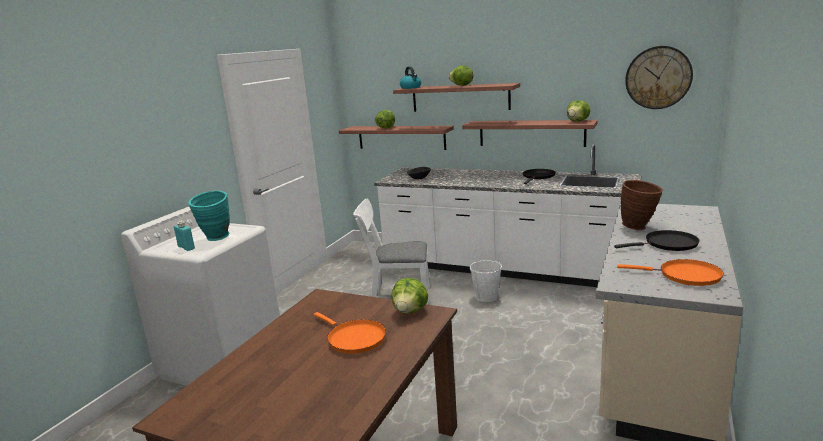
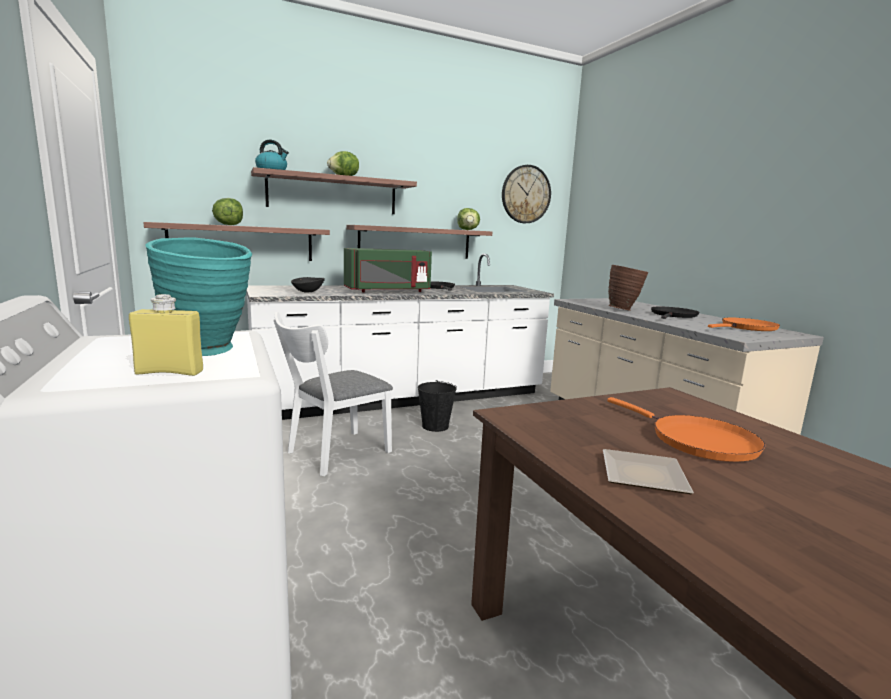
camera: 50 degrees left, 5 degrees down
turquoise bottle [174,220,195,251] -> yellow bottle [129,294,203,376]
orange frying pan [314,312,386,354] -> orange frying pan turned 60 degrees clockwise [607,397,765,462]
lettuce [392,278,428,314] -> none
white bucket [470,260,502,302] -> black bucket [418,380,457,432]
none -> green microwave [344,248,432,292]
none -> plate [603,449,694,494]

